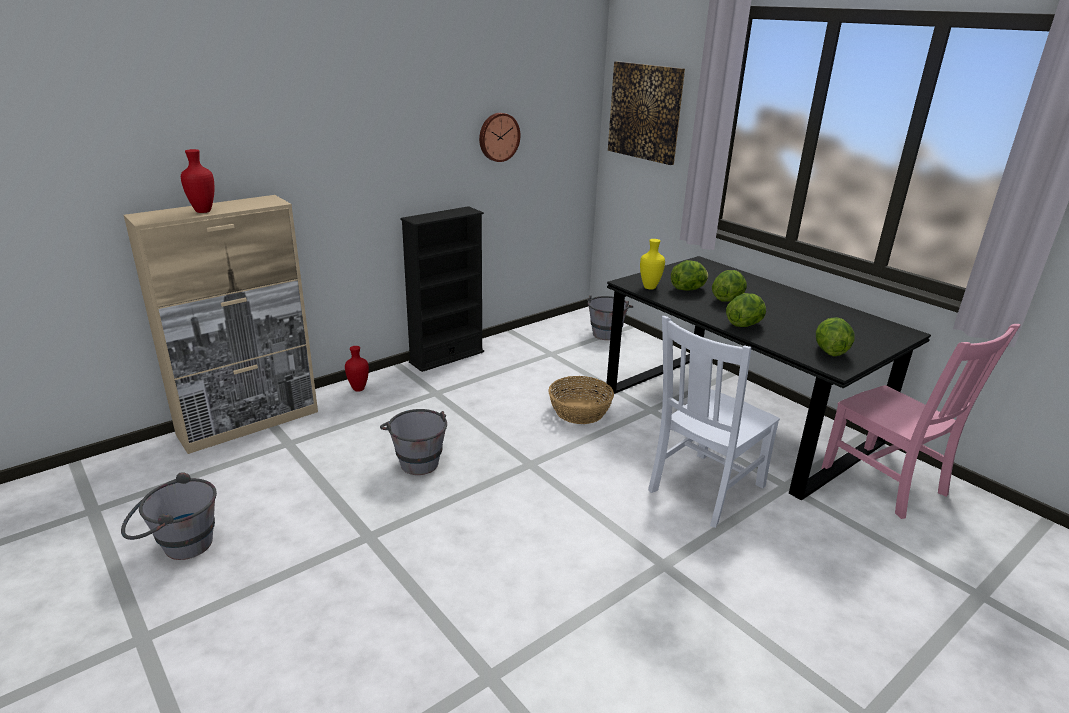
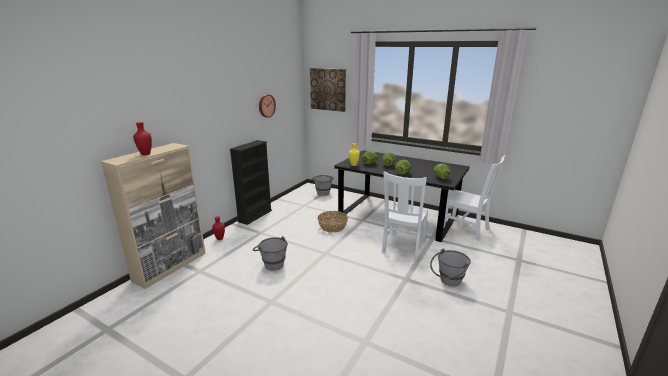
camera: 20 degrees left, 5 degrees down
grey bucket [121,472,217,560] -> grey bucket moved to [430,249,471,286]
pink chair [821,324,1020,519] -> white chair [444,155,506,240]

